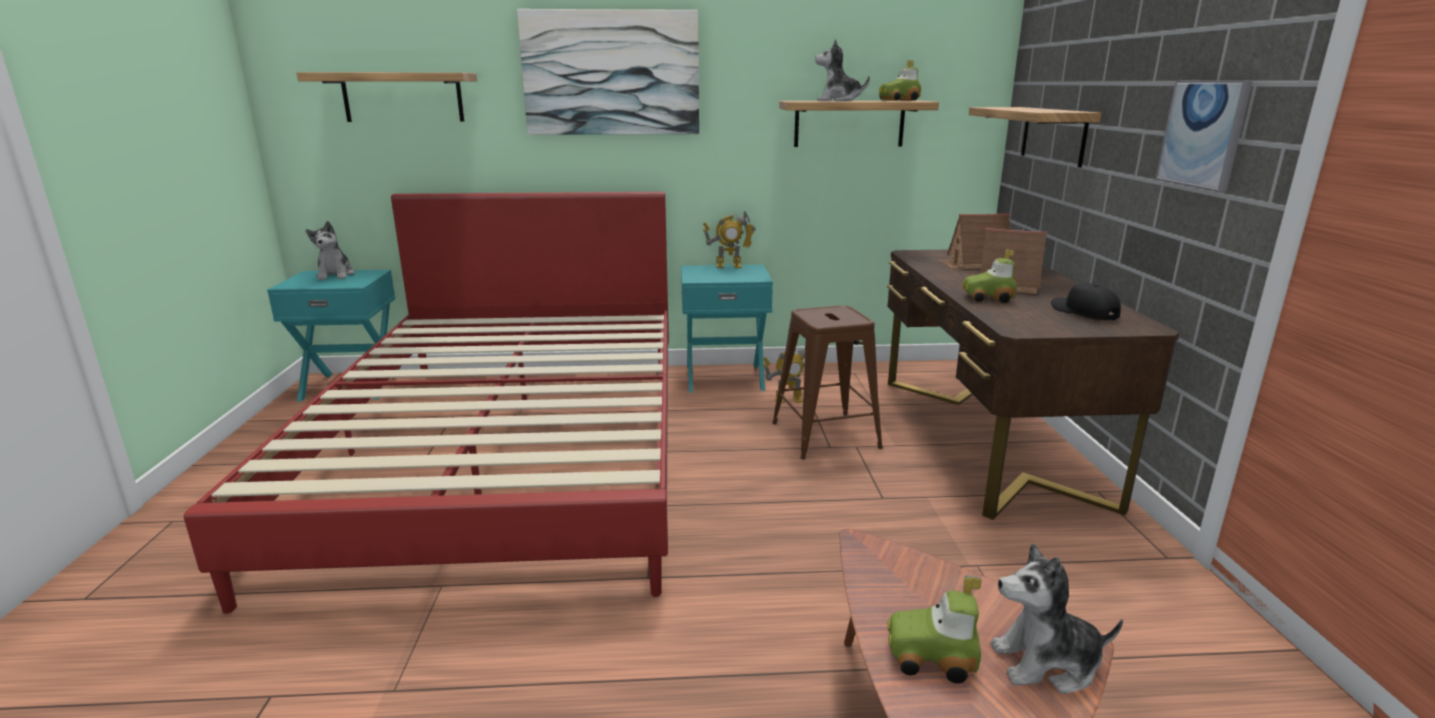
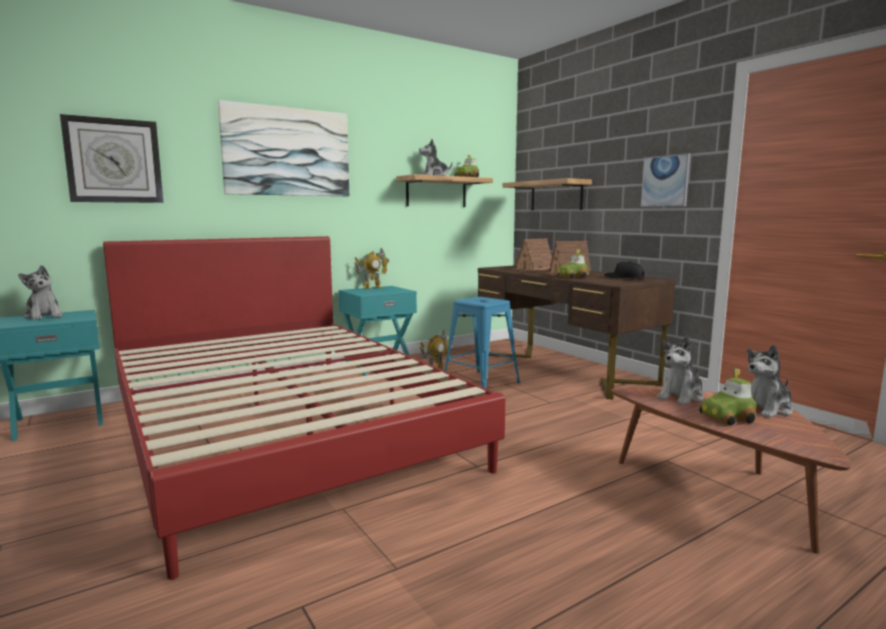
camera: 30 degrees left, 10 degrees down
shelf [296,72,477,122] -> wall clock [60,114,163,203]
brown stool [772,305,883,460] -> blue stool [444,297,520,388]
none -> plush toy [657,337,704,405]

